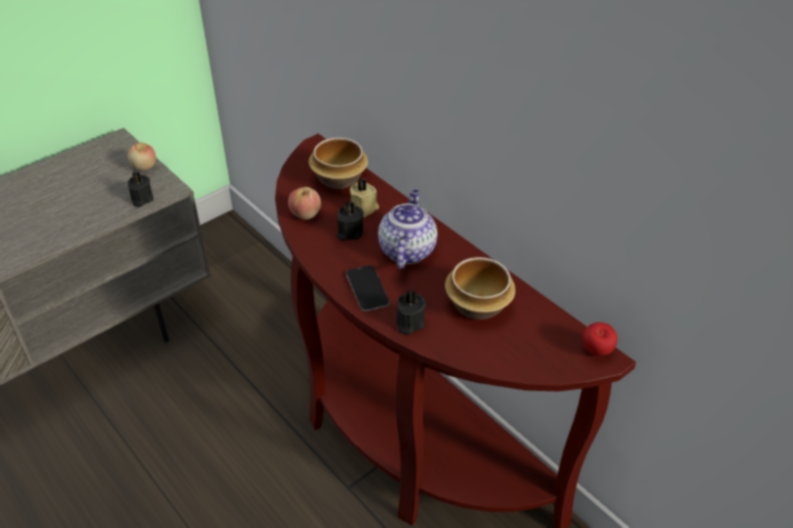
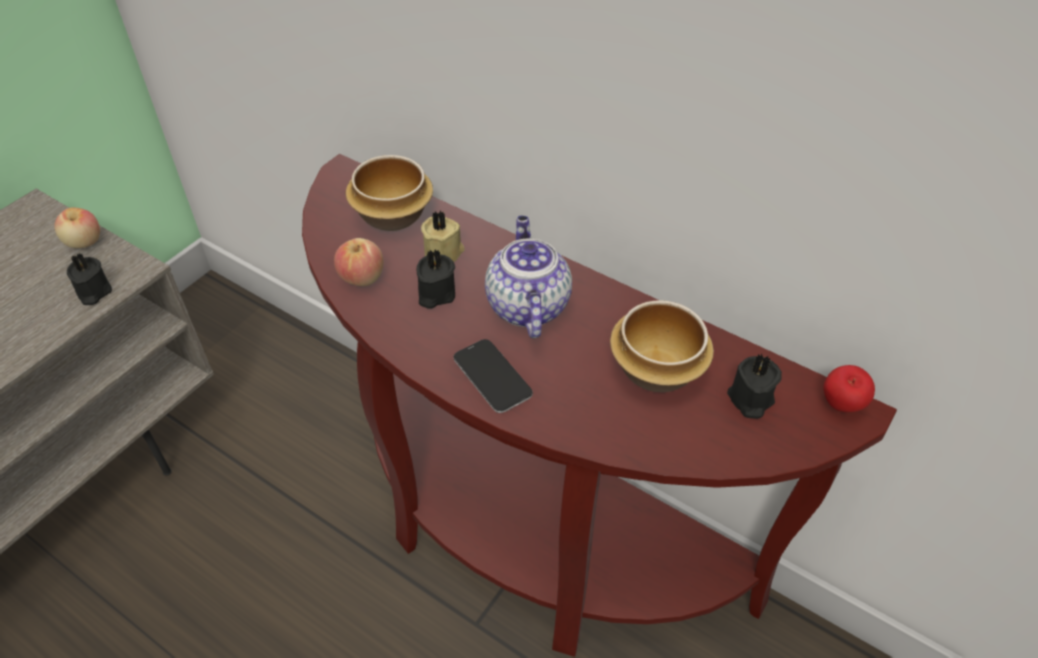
camera: 15 degrees left, 5 degrees up
black candle [396,290,426,335] -> black candle moved to [727,353,782,419]

